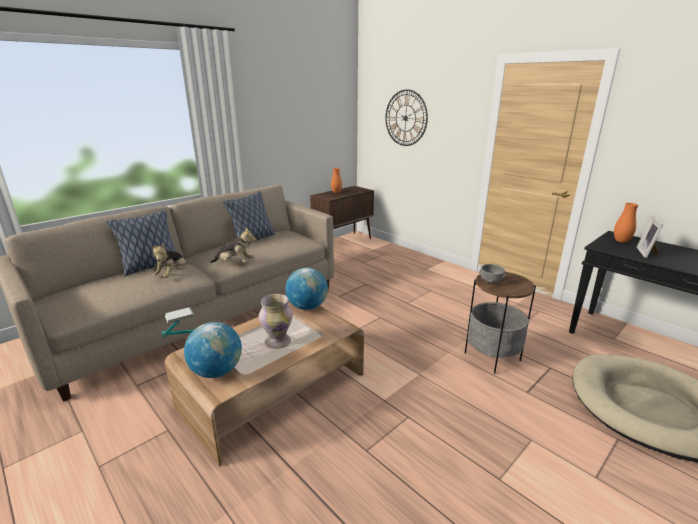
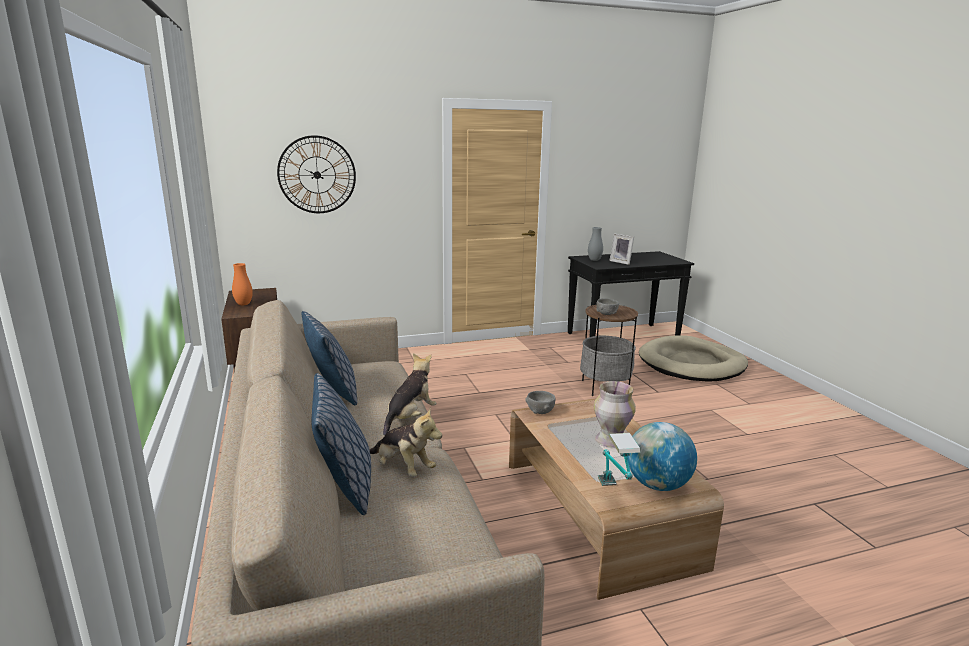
camera: 65 degrees left, 5 degrees down
globe [285,268,328,310] -> grey bowl [525,391,555,414]
orange vase [614,203,638,243] -> grey vase [588,227,603,261]

